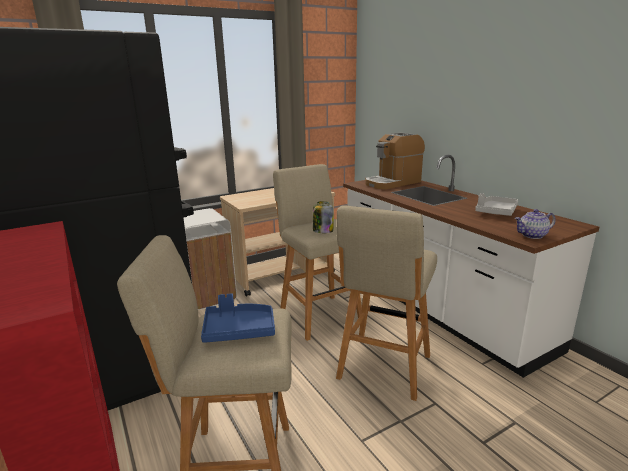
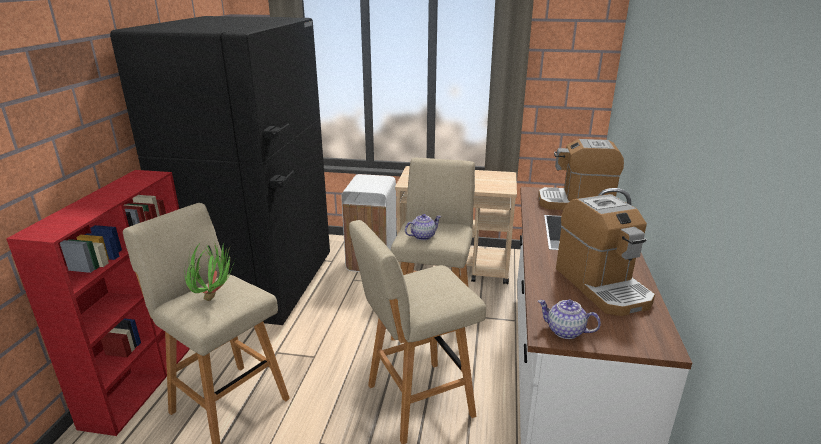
camera: 40 degrees right, 5 degrees up
blue tray [201,293,275,343] -> potted plant [185,243,235,301]
jar [313,201,334,233] -> teapot [405,214,442,240]
grey tray [475,193,518,216] -> coffee machine [556,194,655,316]

